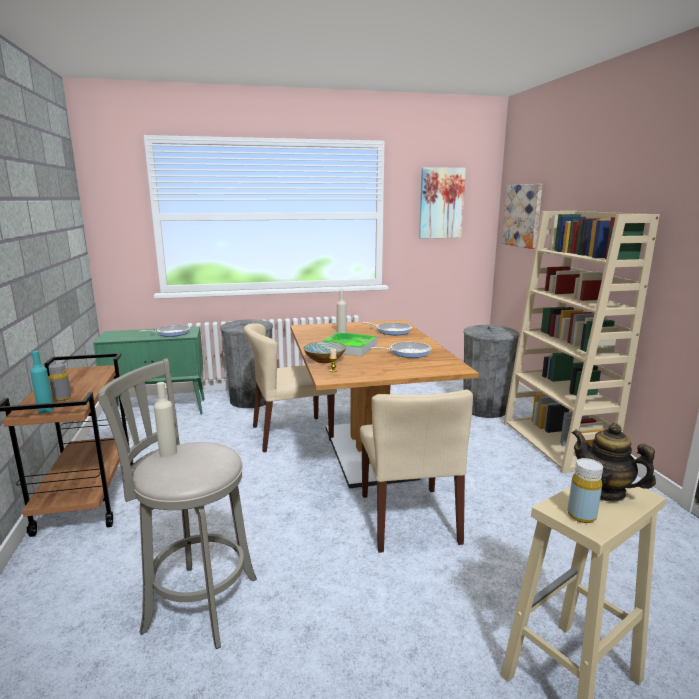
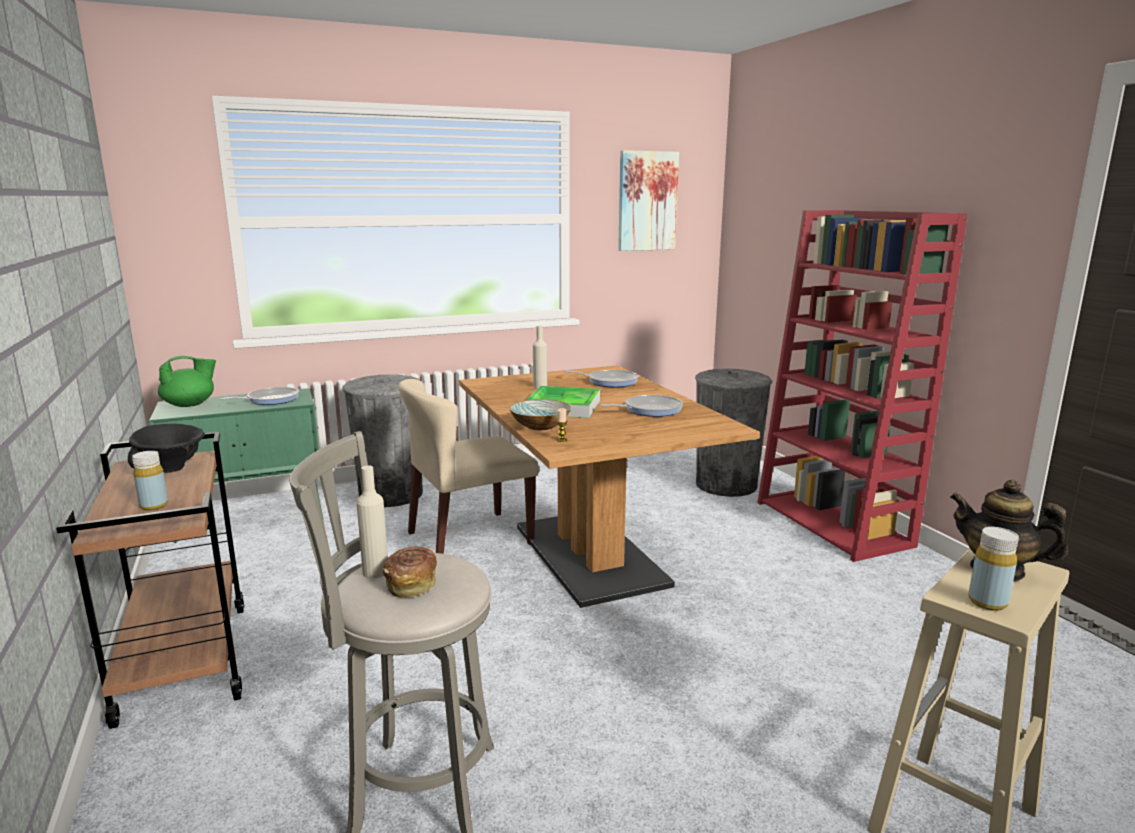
camera: 10 degrees left, 0 degrees up
turquoise bottle [30,351,54,413] -> none
grey bottle [48,363,71,401] -> yellow bottle [132,451,168,510]
beige chair [360,390,473,553] -> none
picture [502,184,542,249] -> none
beige bookcase [504,211,660,474] -> red bookcase [757,210,968,562]
none -> black bowl [128,424,205,473]
none -> green teapot [158,356,216,407]
none -> bread [383,547,437,597]

